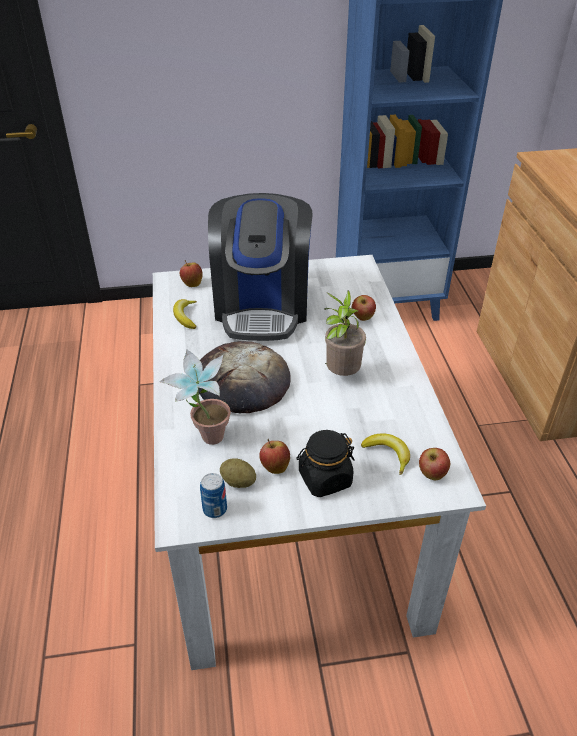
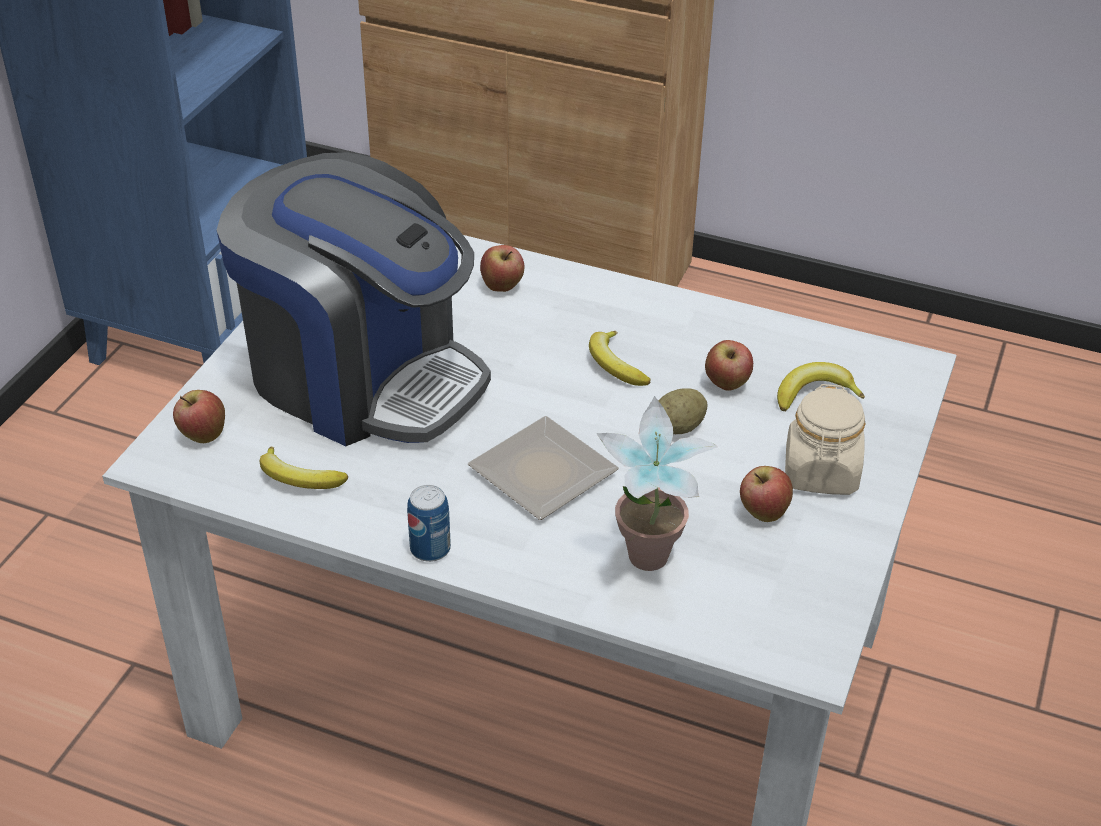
camera: 60 degrees left, 0 degrees up
bread [198,341,291,413] -> plate [468,416,619,520]
can [200,473,227,518] -> can moved to [407,485,451,562]
potato [220,458,256,488] -> potato moved to [658,388,707,434]
black jar [296,430,355,497] -> beige jar [785,384,865,495]
potted plant [324,290,366,376] -> banana [589,331,650,386]
apple [419,448,450,480] -> apple moved to [705,340,753,391]

